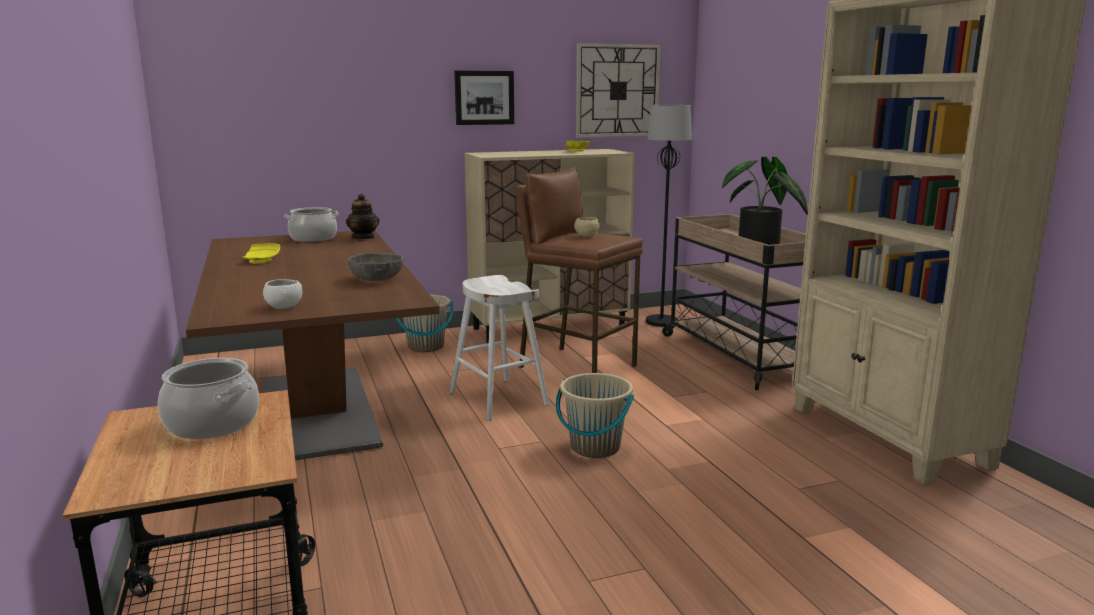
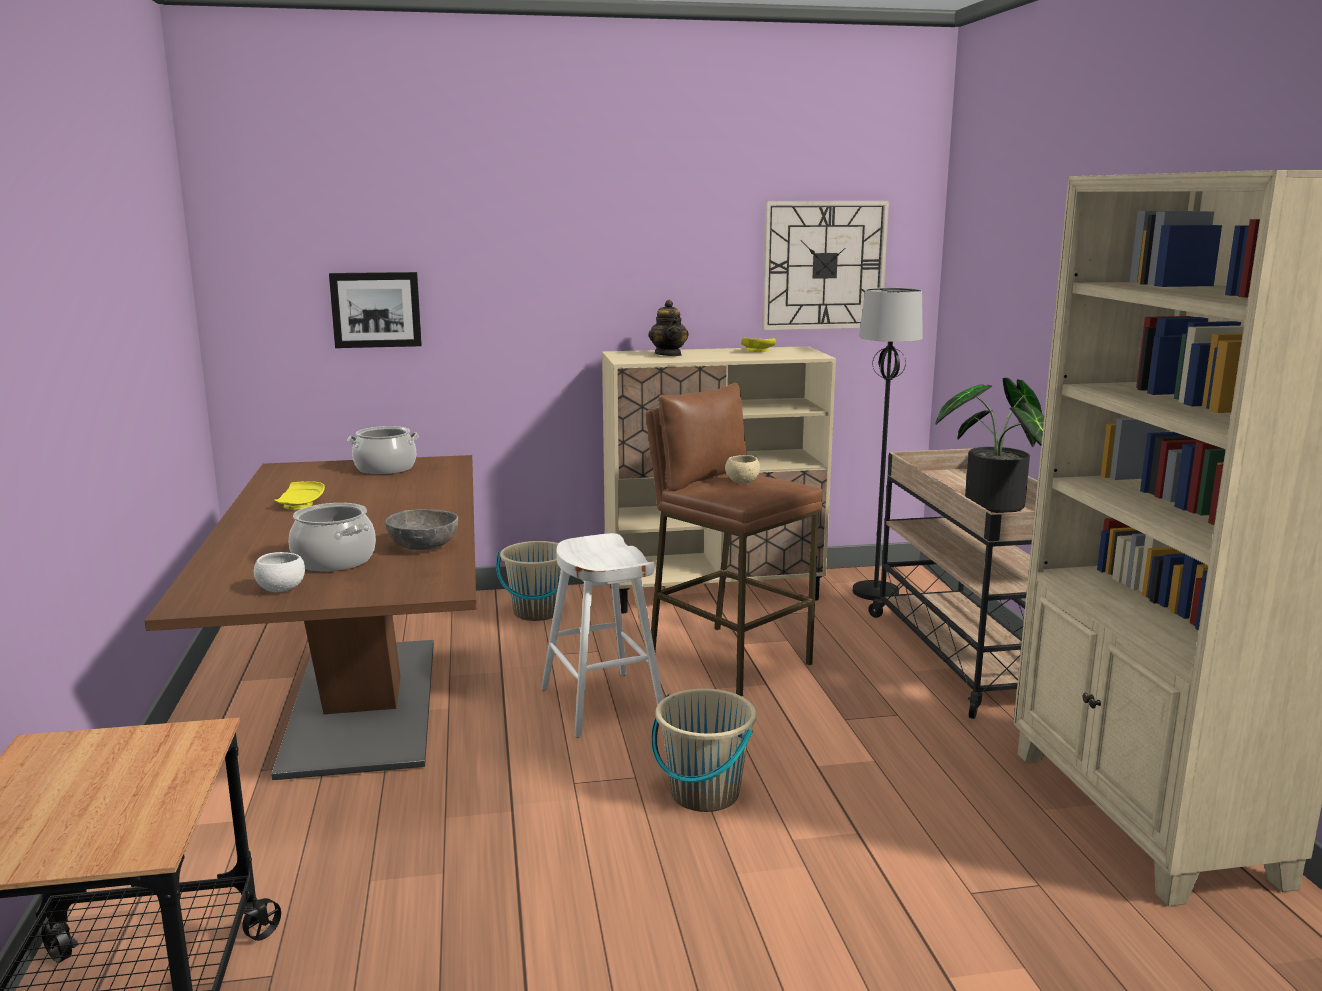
camera: 10 degrees right, 0 degrees up
cooking pot [158,358,259,439] -> cooking pot moved to [289,503,376,571]
teapot [346,194,379,239] -> teapot moved to [649,300,689,356]
picture [454,70,514,125] -> picture moved to [329,272,422,348]

